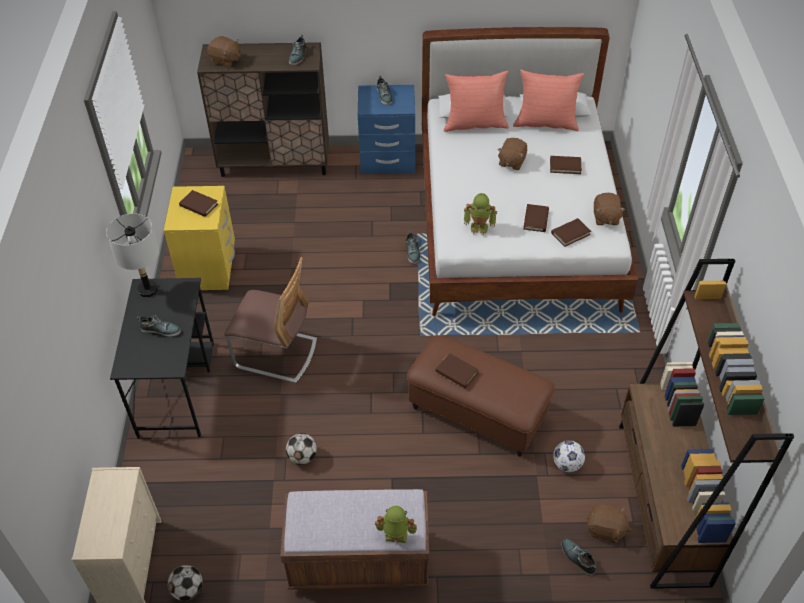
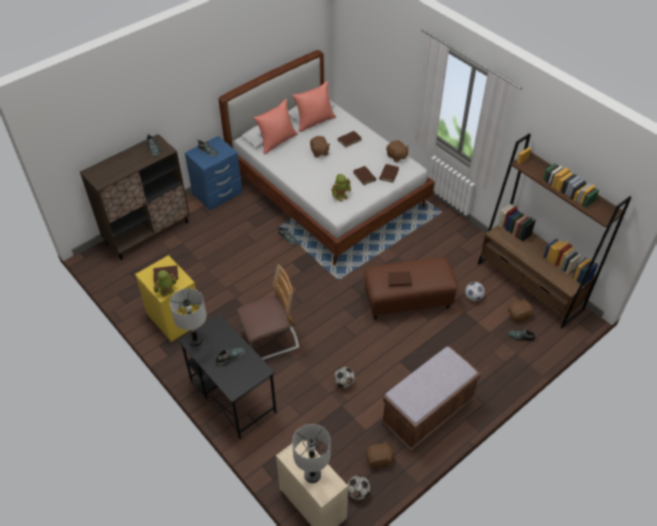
camera: 40 degrees left, 0 degrees up
brown plush toy [207,36,241,68] -> brown plush toy moved to [366,441,396,469]
toy robot [375,506,417,543] -> toy robot moved to [153,270,177,297]
none -> grey table lamp [292,424,331,483]

